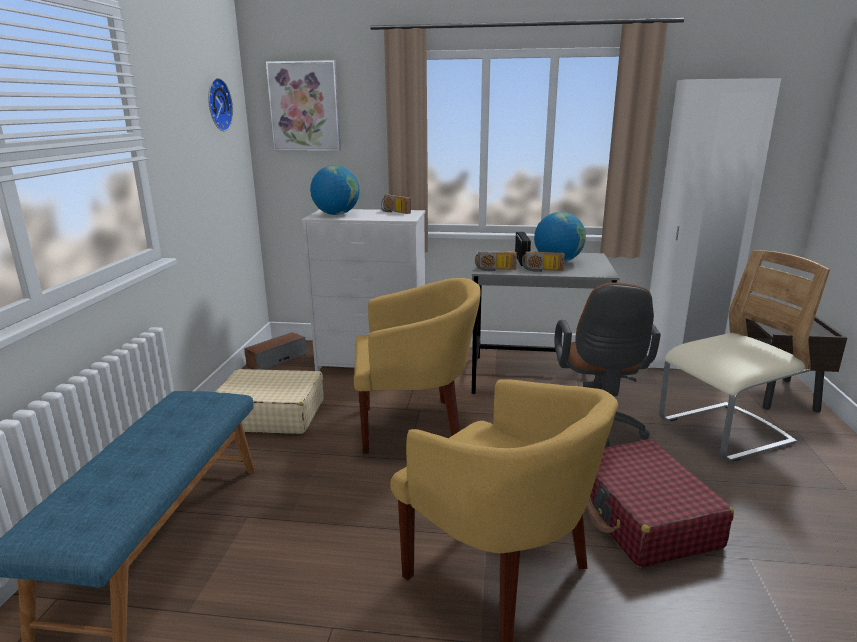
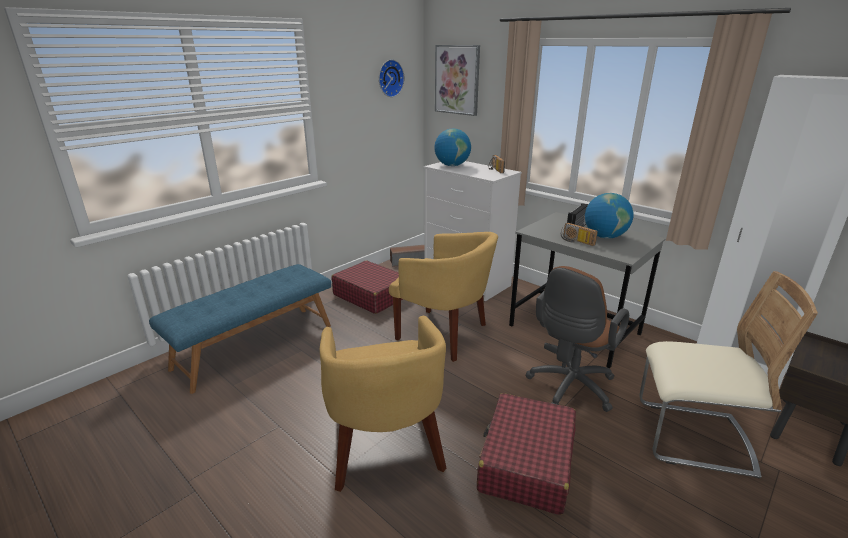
camera: 35 degrees right, 5 degrees up
beige suitcase [215,369,324,434] -> red suitcase [331,261,403,314]
radio [475,251,517,271] -> none

